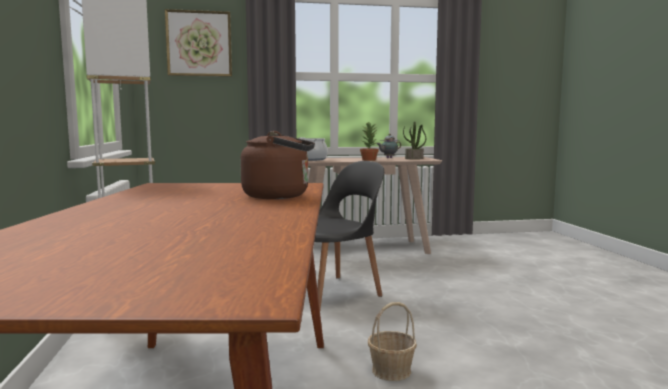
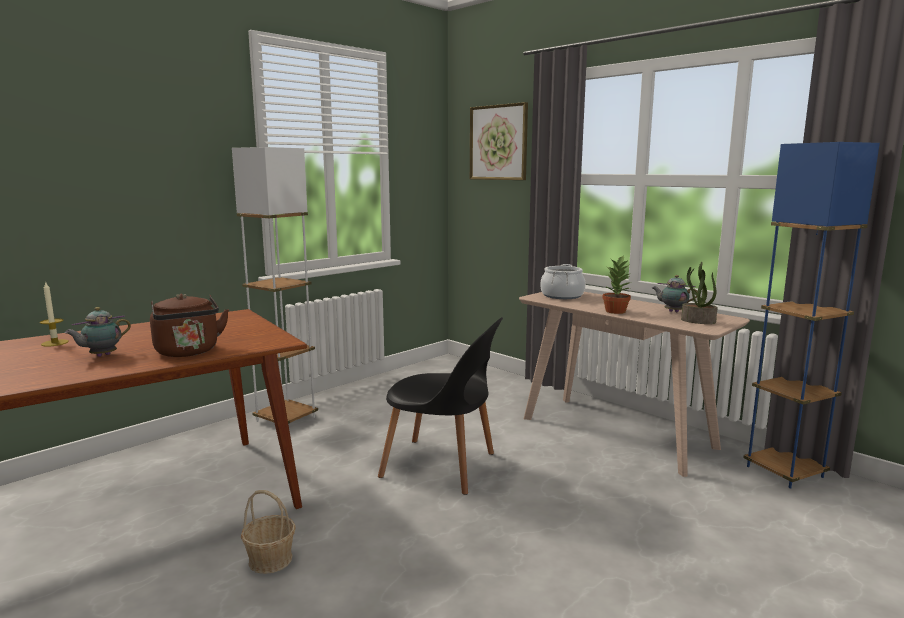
camera: 55 degrees right, 5 degrees up
none -> candle [40,281,69,346]
none -> teapot [65,307,131,357]
none -> blue floor lamp [743,142,880,488]

